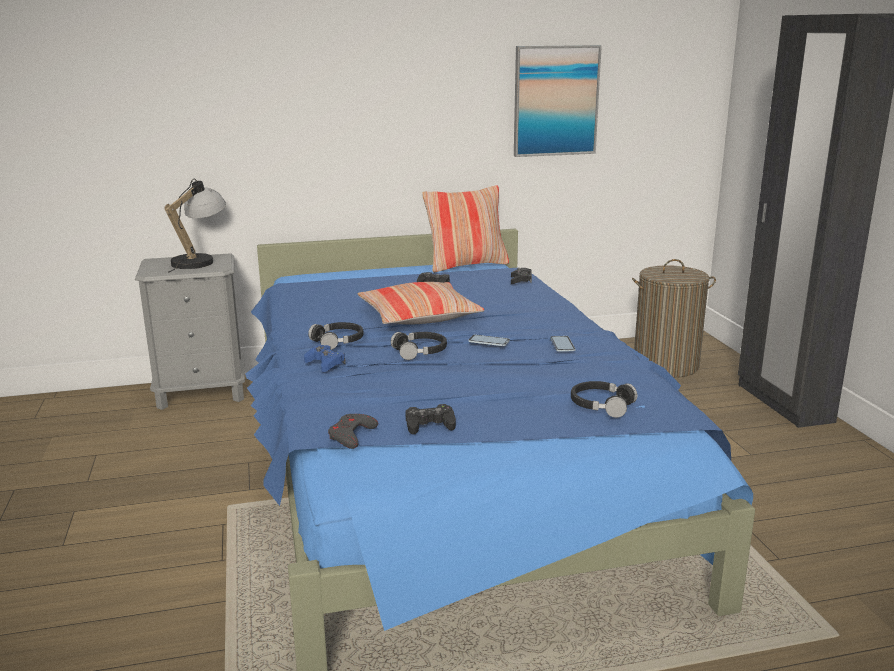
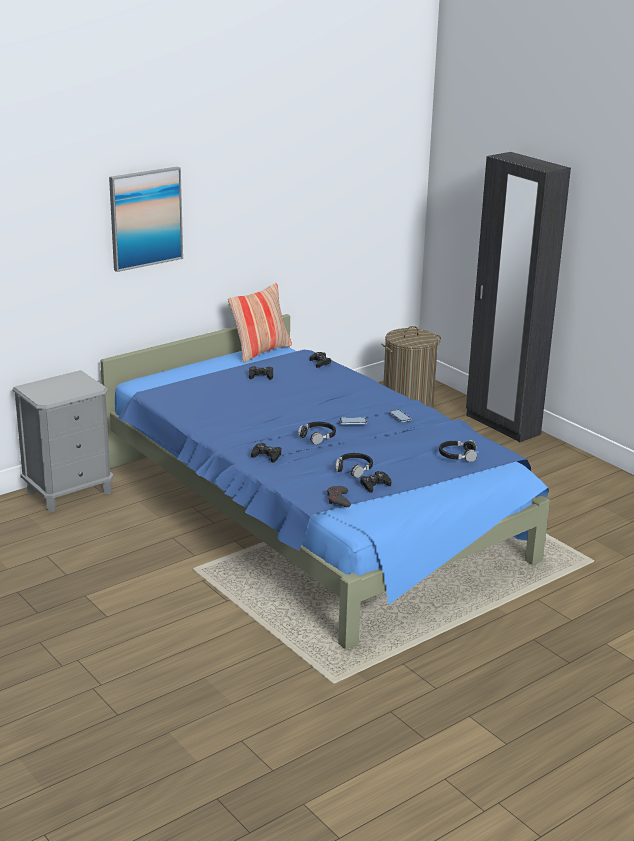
camera: 25 degrees left, 5 degrees up
table lamp [164,179,226,273] -> none
blue game controller [304,345,346,372] -> black game controller [251,443,282,463]
black headphones [308,322,364,350] -> black headphones moved to [335,453,373,478]
pillow [357,282,485,325] -> none
picture [514,45,602,157] -> picture moved to [109,166,183,272]

